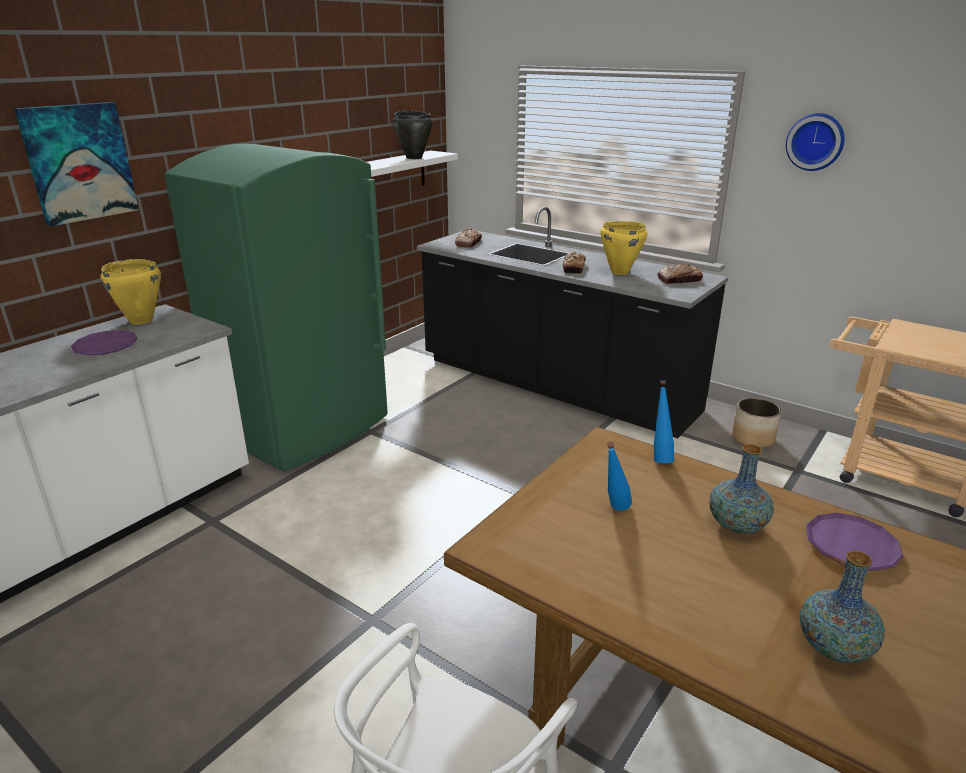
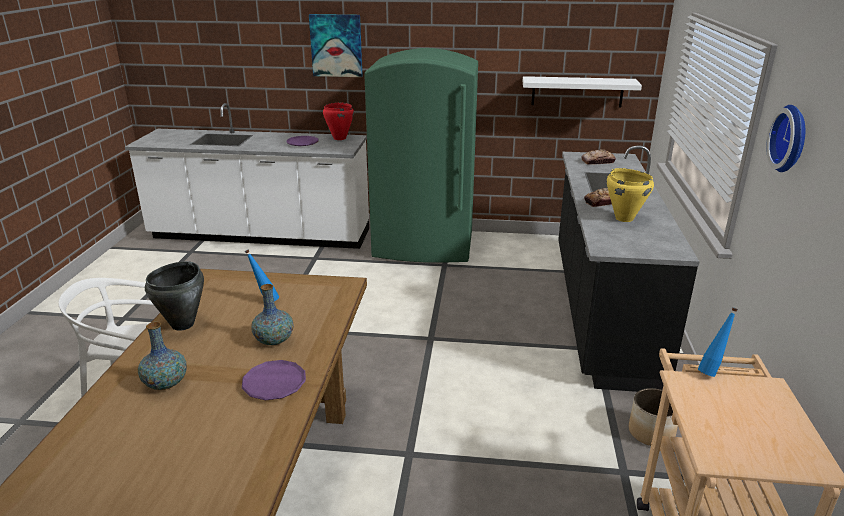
camera: 60 degrees right, 0 degrees up
yellow cooking pot [100,259,161,325] -> red cooking pot [323,102,354,140]
black cooking pot [393,111,433,159] -> black cooking pot moved to [145,261,204,331]
blue bottle [654,381,674,463] -> blue bottle moved to [698,307,738,377]
bread [657,263,703,284] -> none

